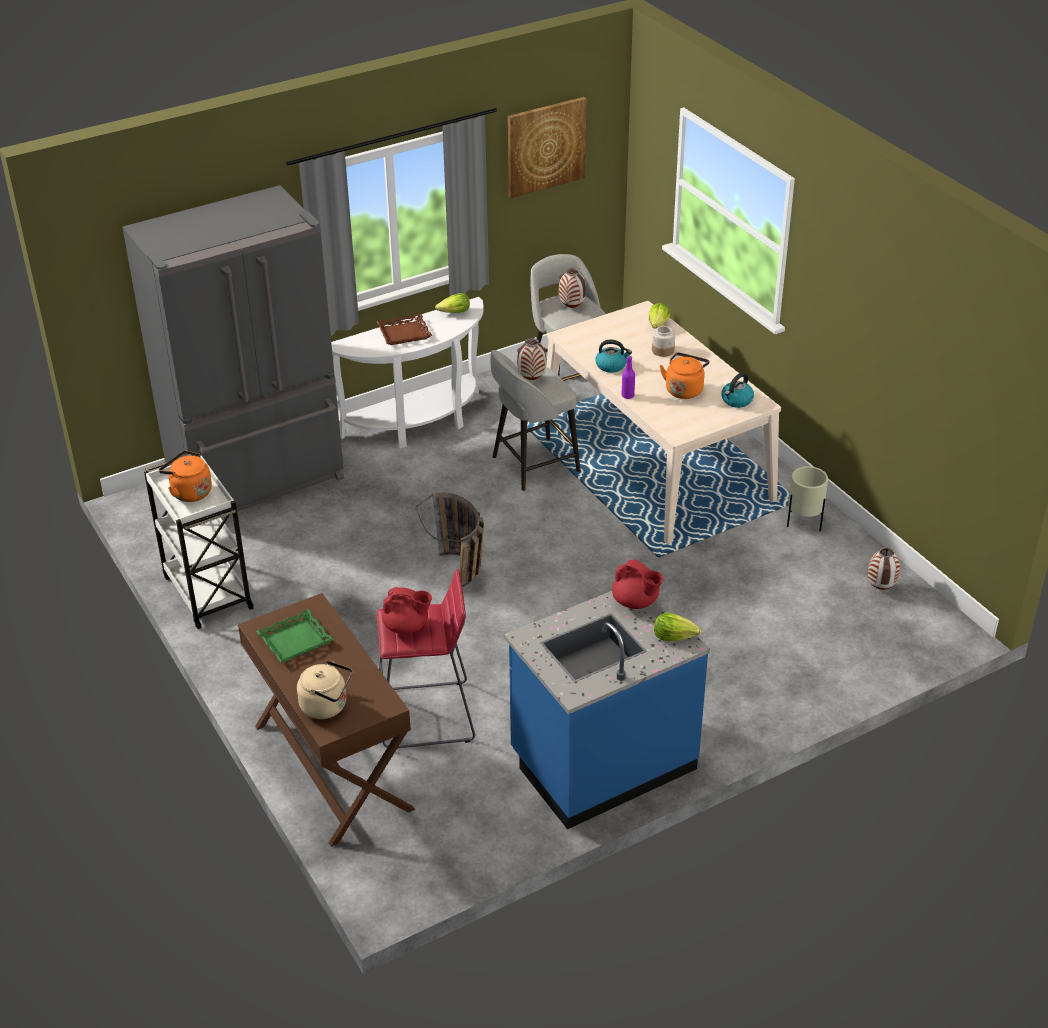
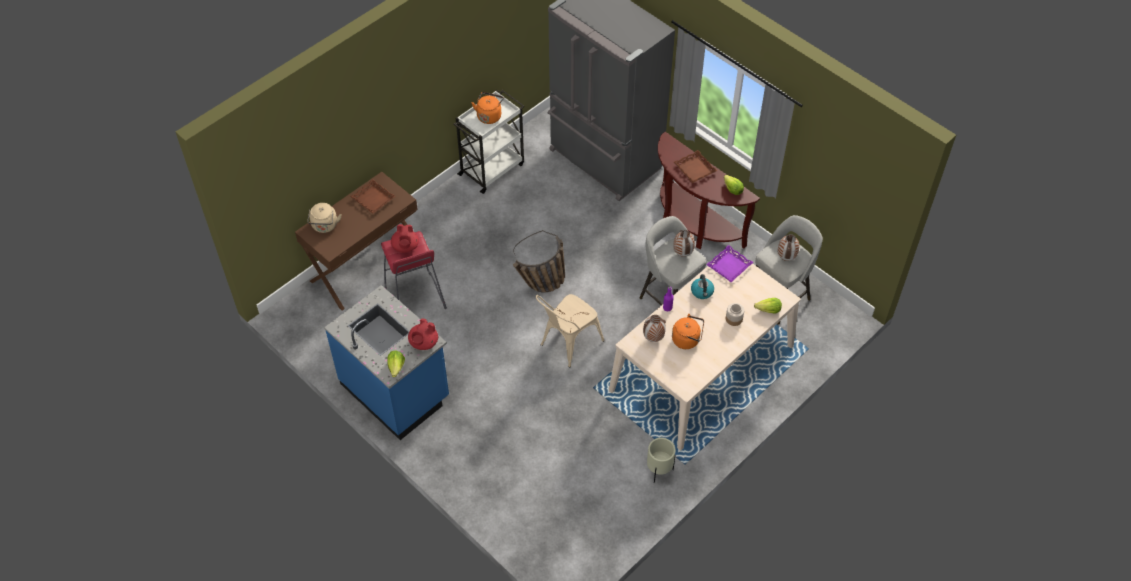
camera: 75 degrees right, 15 degrees up
green tray [256,609,334,662] -> brown tray [350,179,395,214]
white console table [331,297,484,448] -> brown console table [658,132,760,249]
picture [508,97,587,198] -> none
kettle [722,373,754,408] -> none
vase [867,547,900,590] -> vase moved to [643,315,666,342]
none -> beige chair [536,294,604,368]
none -> purple tray [706,245,753,282]

